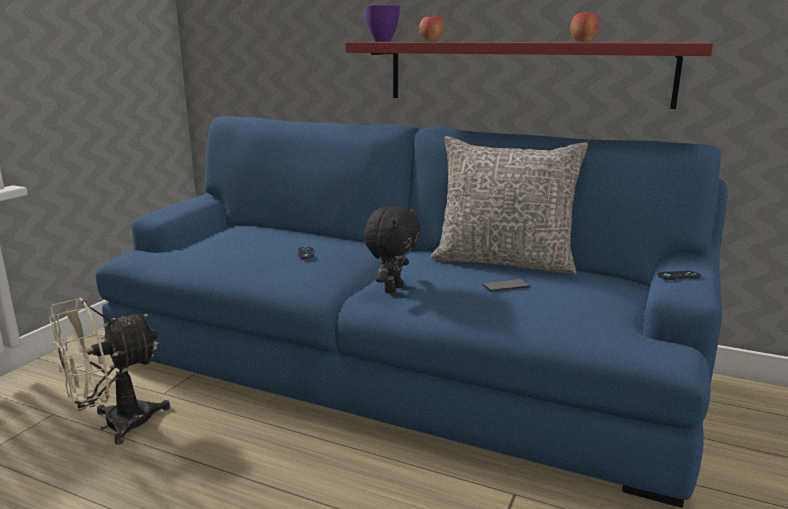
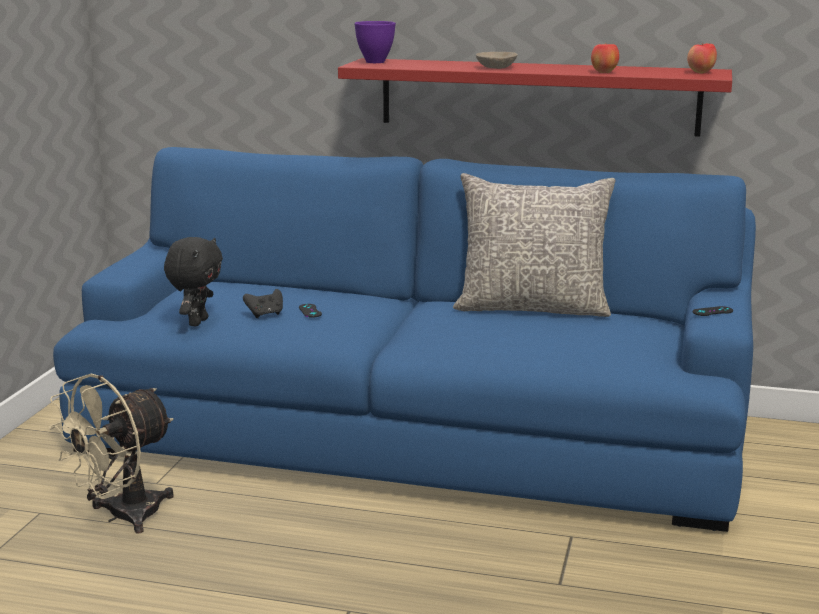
camera: 10 degrees left, 0 degrees up
black plush toy [363,206,421,294] -> black plush toy moved to [164,237,223,326]
apple [419,15,444,42] -> apple moved to [687,43,717,73]
phone [482,279,529,292] -> none
none -> black game controller [243,289,283,318]
none -> beige bowl [476,52,518,69]

